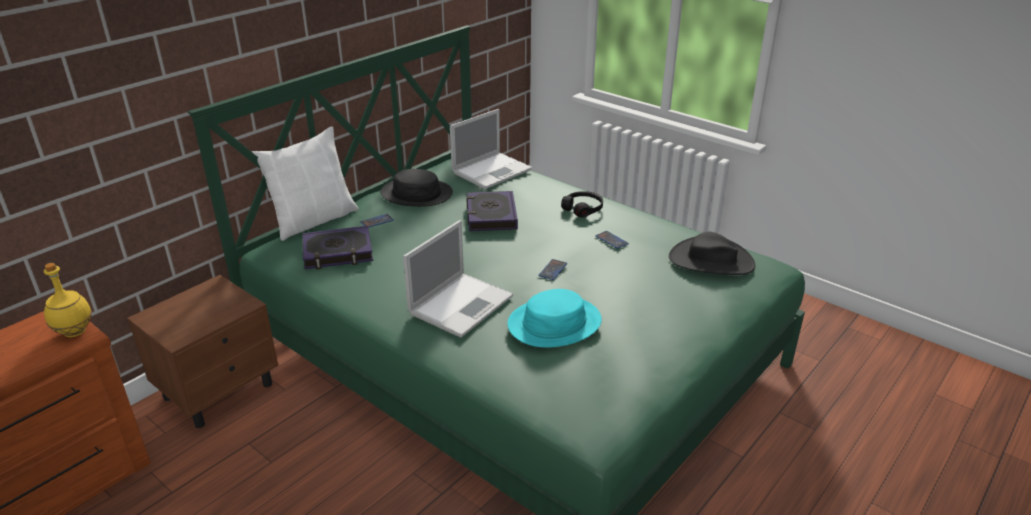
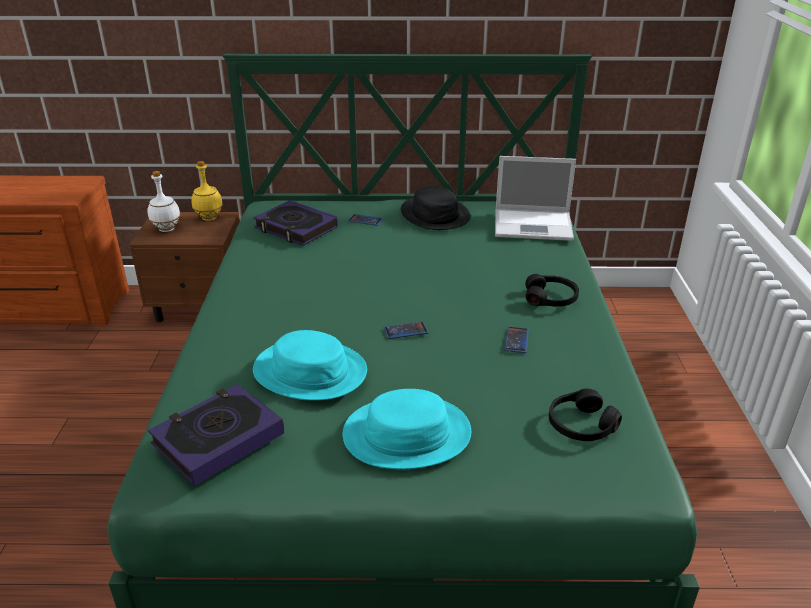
camera: 50 degrees right, 0 degrees up
yellow bottle [44,263,92,337] -> yellow bottle moved to [191,161,223,221]
white pillow [252,127,359,241] -> none
laptop [403,220,513,338] -> none
book [466,191,518,231] -> book moved to [148,384,284,486]
black hat [669,232,755,275] -> black headphones [549,388,622,441]
none -> white bottle [147,171,181,232]
none -> turquoise hat [342,389,471,469]

